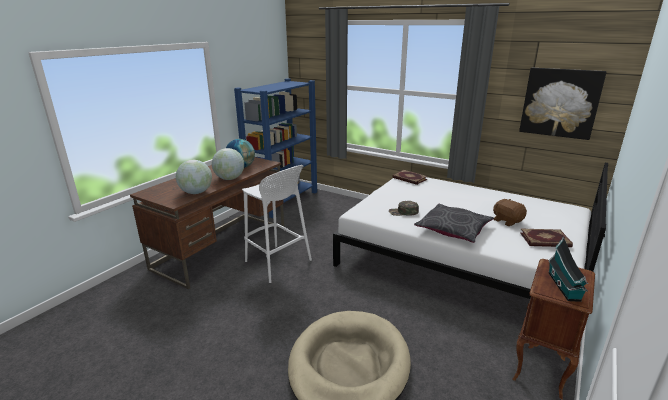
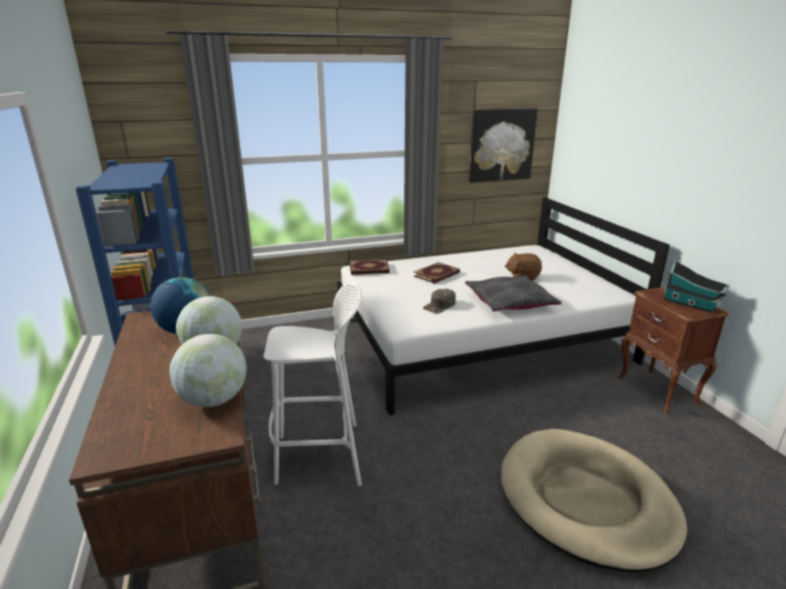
camera: 50 degrees left, 0 degrees up
book [520,229,573,247] -> book moved to [414,262,460,283]

